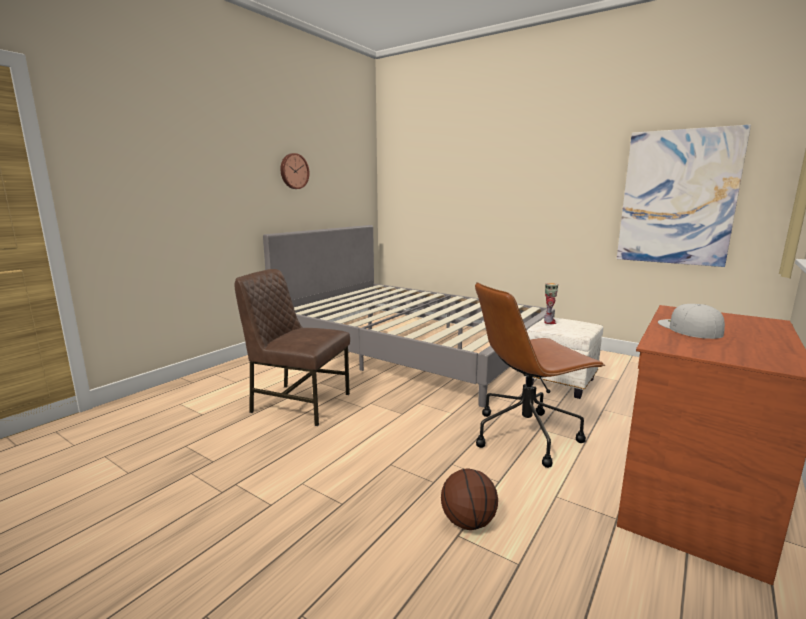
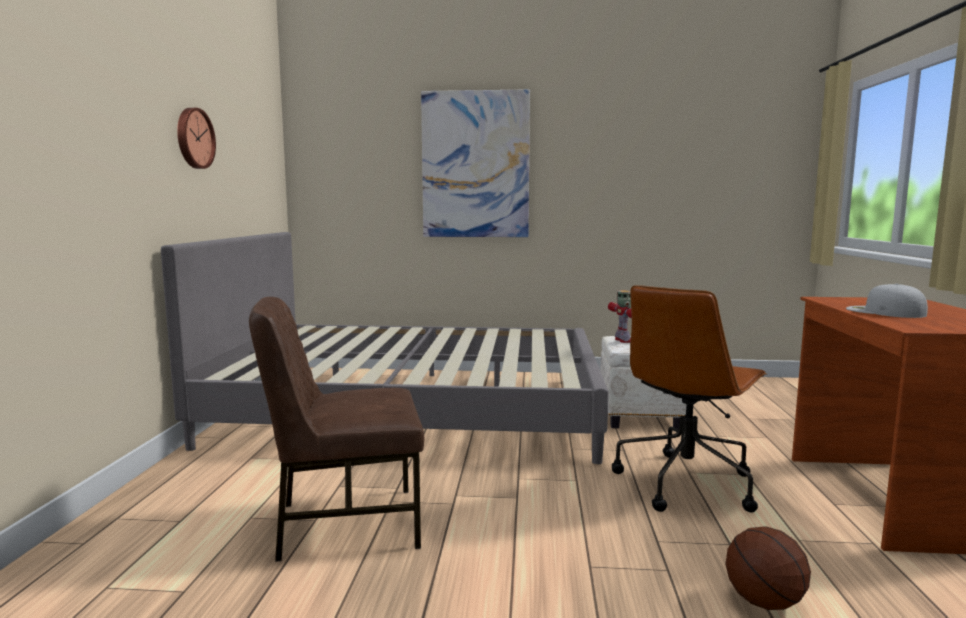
camera: 30 degrees left, 5 degrees down
picture [617,125,751,267] -> picture moved to [421,89,530,237]

